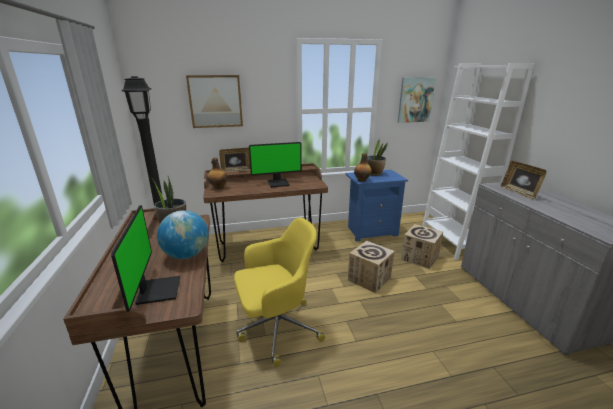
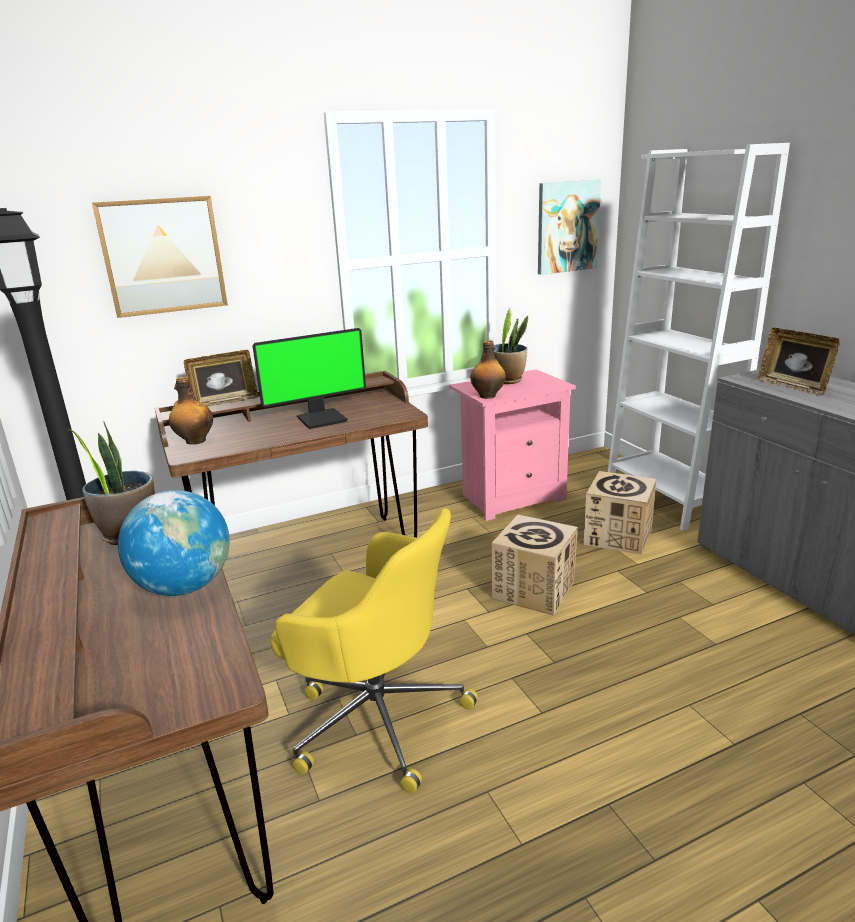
camera: 10 degrees left, 0 degrees up
monitor [111,205,180,312] -> none
yellow office chair [234,217,325,367] -> yellow office chair turned 60 degrees clockwise [271,508,478,793]
blue nightstand [345,170,408,241] -> pink nightstand [449,369,576,521]

